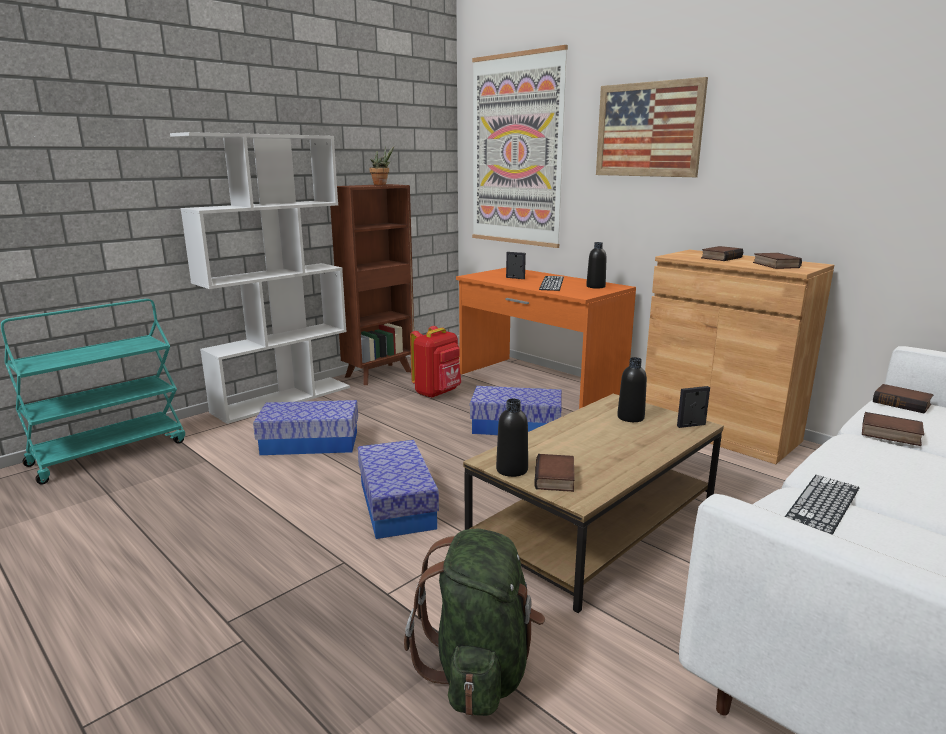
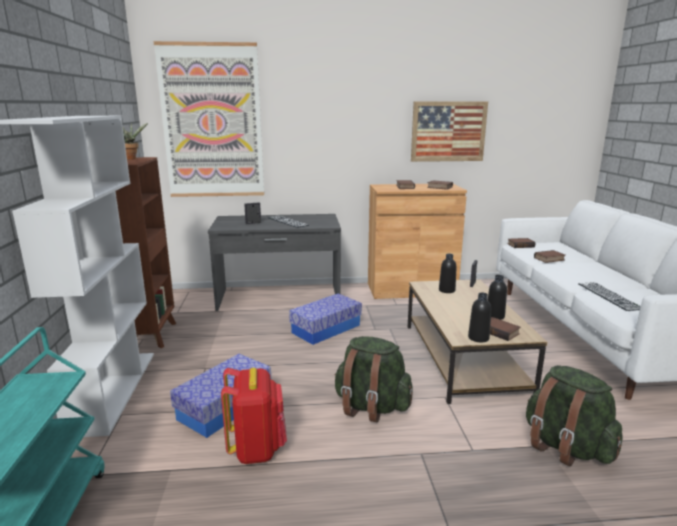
camera: 50 degrees left, 0 degrees up
storage box [358,440,439,539] -> green backpack [335,336,413,422]
red backpack [410,326,461,398] -> red backpack moved to [221,368,287,464]
orange desk [456,268,636,409] -> grey desk [208,214,341,311]
black bottle [586,242,606,289] -> black bottle moved to [488,275,507,320]
picture [596,77,708,177] -> picture moved to [411,101,488,162]

